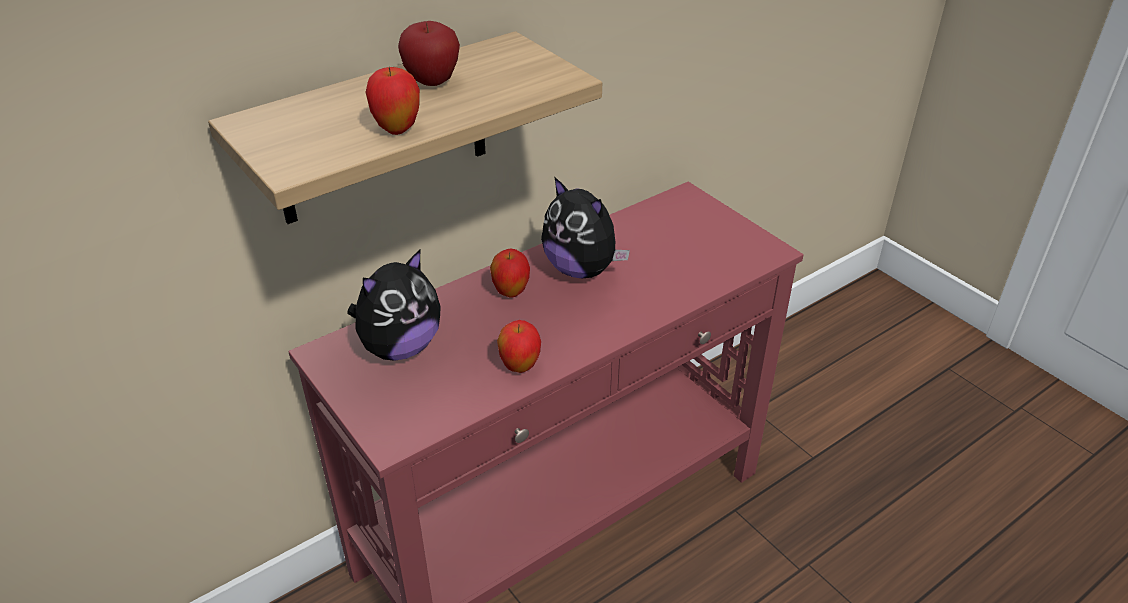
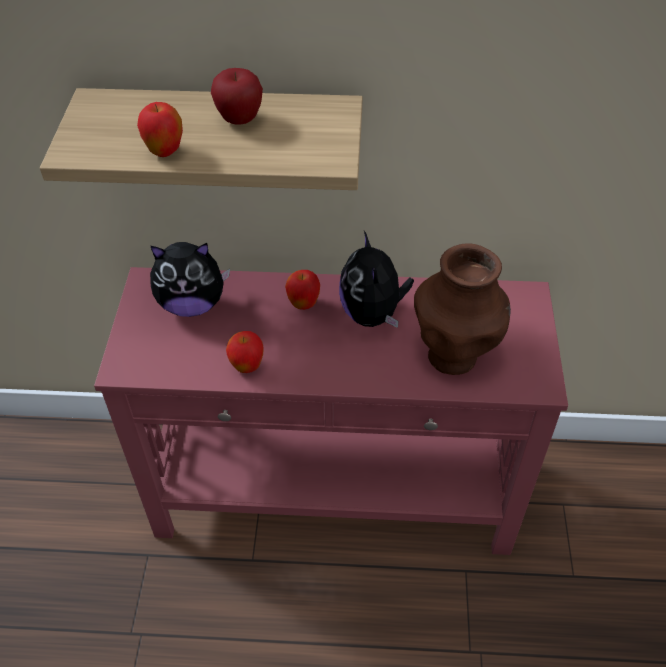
camera: 40 degrees right, 10 degrees up
none -> brown vase [414,243,511,375]

